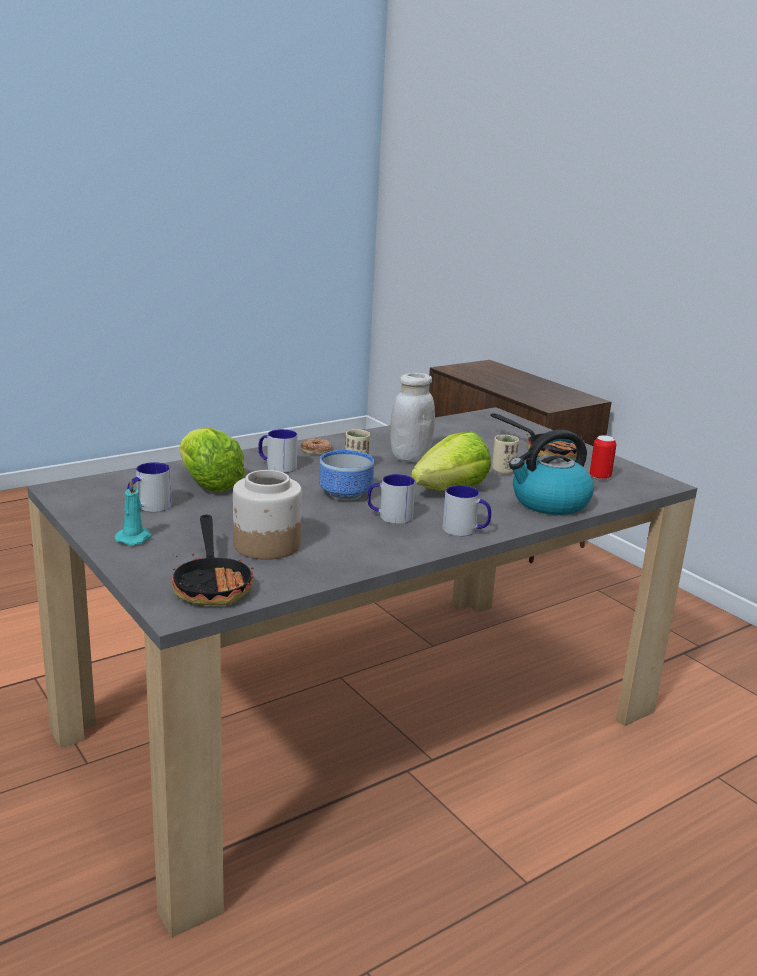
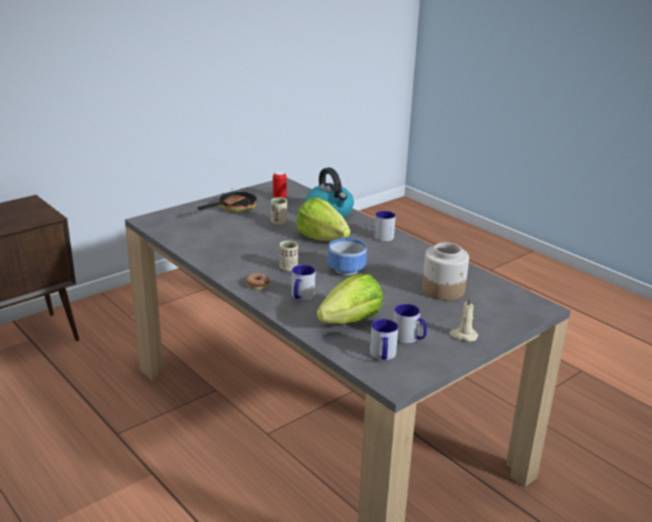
camera: 95 degrees left, 5 degrees up
turquoise candle [114,479,152,545] -> beige candle [449,296,478,341]
frying pan [171,515,253,605] -> none
mug [367,474,415,524] -> mug moved to [370,319,398,361]
white jar [390,373,435,462] -> none

